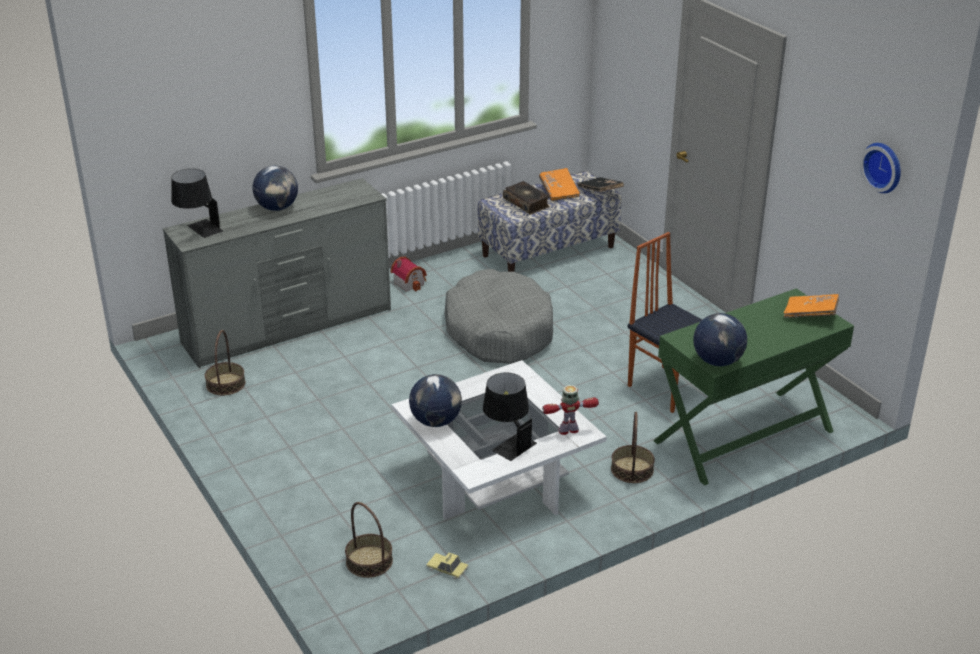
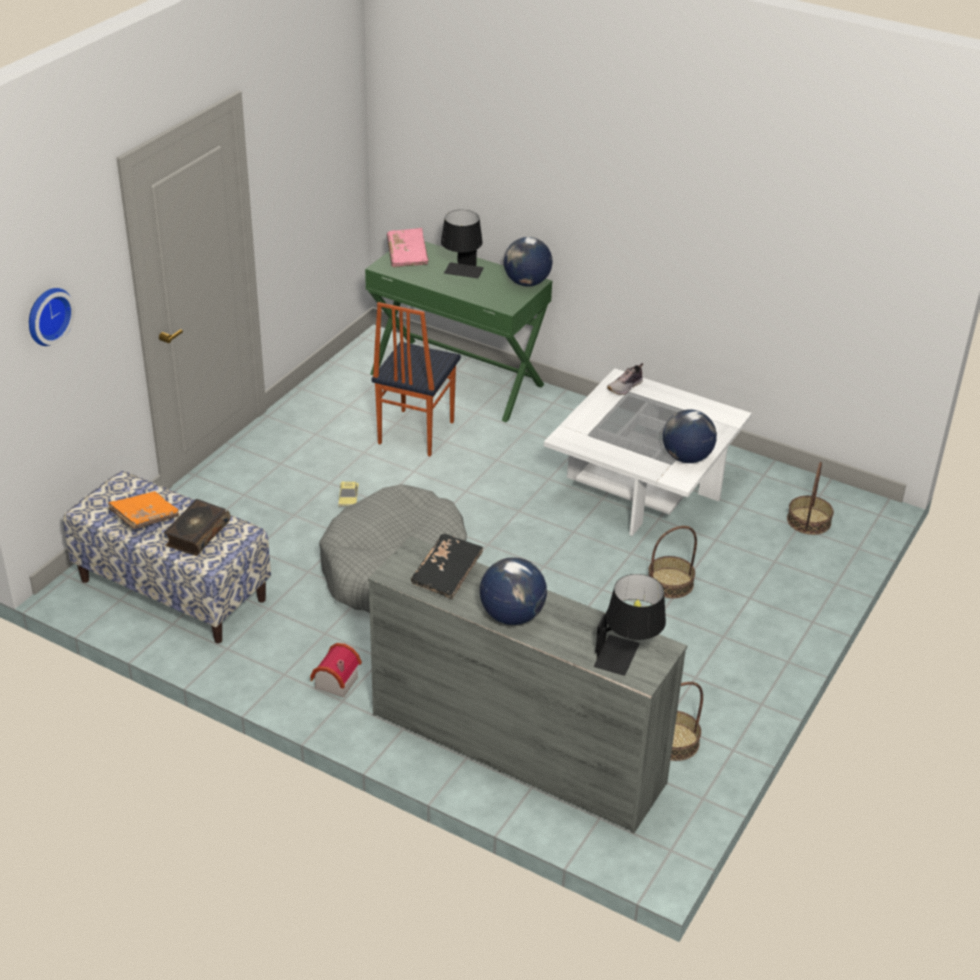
camera: 120 degrees left, 5 degrees up
toy car [426,553,468,580] -> toy car moved to [338,482,359,507]
black table lamp [483,373,537,461] -> black table lamp moved to [441,210,484,278]
toy robot [542,385,599,435] -> shoe [607,363,643,395]
black book [577,177,624,192] -> black book moved to [411,534,484,599]
basket [611,412,655,483] -> basket moved to [648,526,697,598]
orange book [784,294,839,318] -> pink book [387,228,429,268]
wall clock [860,143,901,193] -> wall clock moved to [29,288,75,346]

